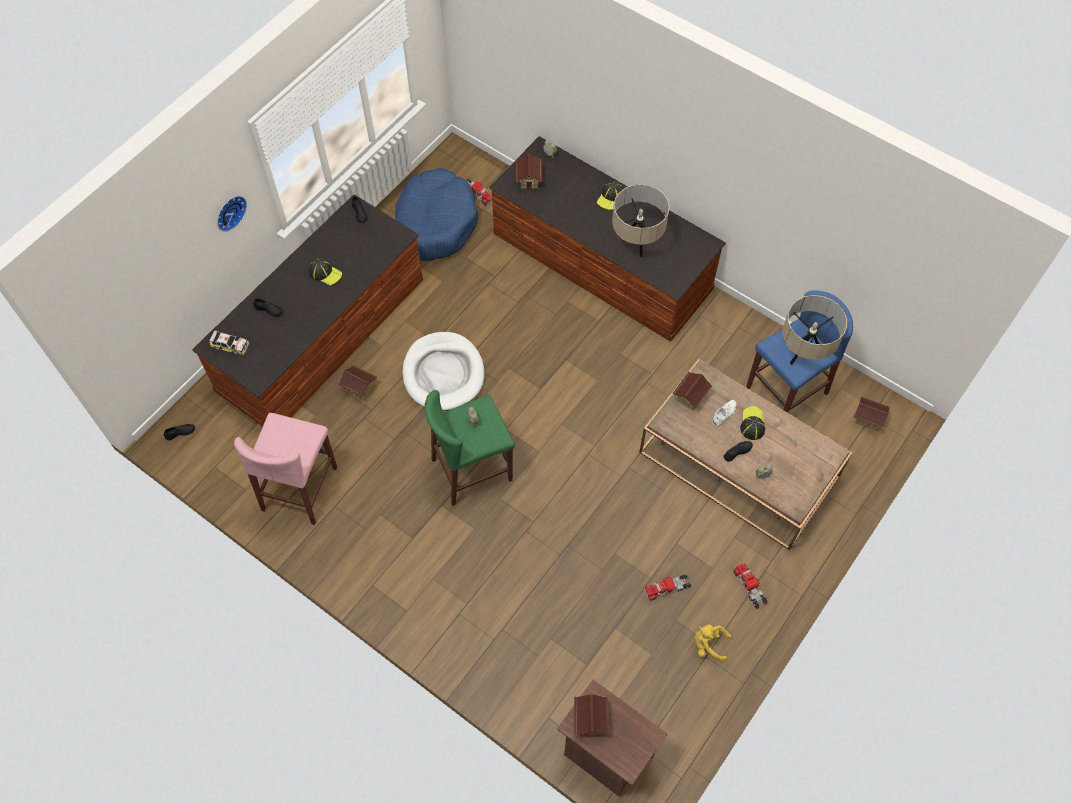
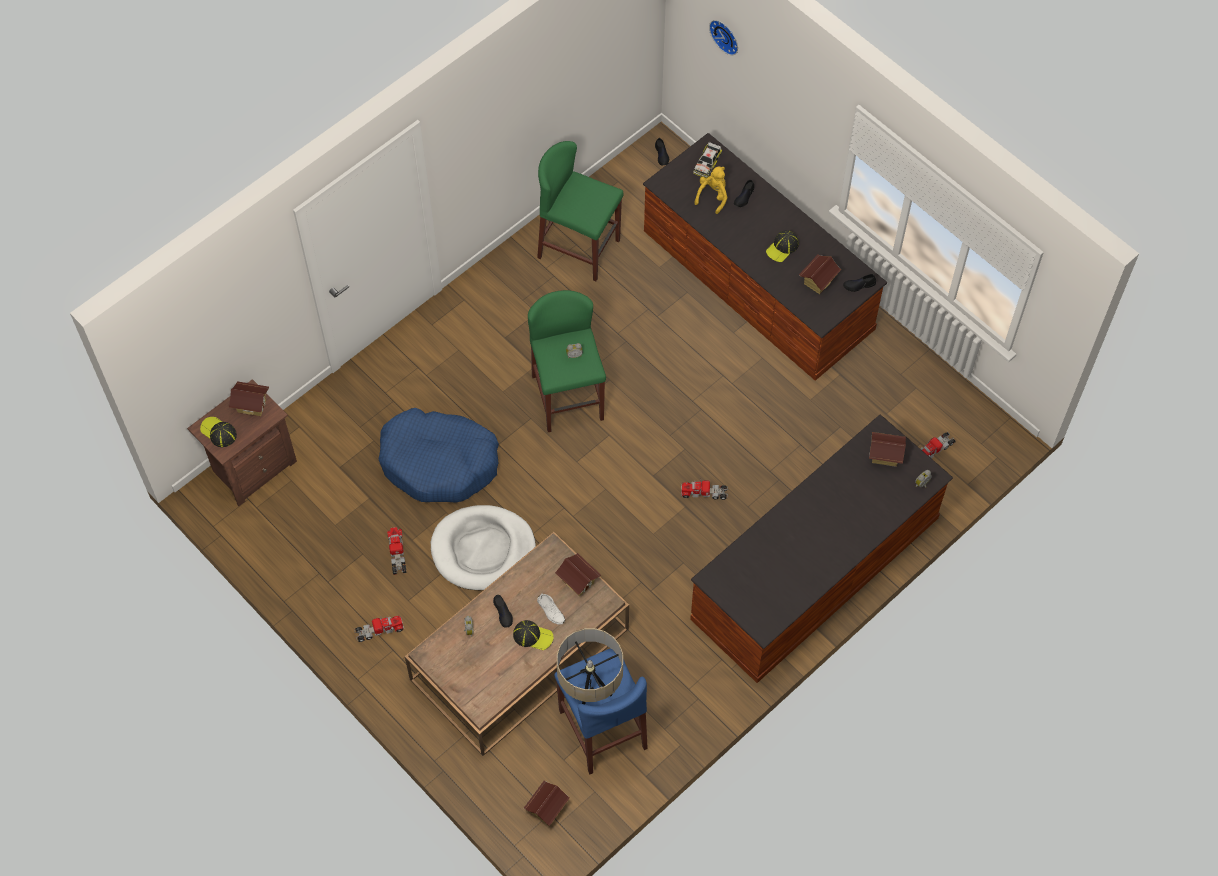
camera: 100 degrees right, 0 degrees up
wall clock [217,196,247,232] -> wall clock moved to [709,20,738,55]
pink stool [234,413,338,525] -> green stool [537,141,624,281]
toy house [338,365,377,399] -> toy house moved to [799,254,842,294]
blue dog bed [395,167,478,261] -> blue dog bed moved to [379,408,499,503]
white dog bed [402,332,484,411] -> white dog bed moved to [431,505,536,590]
cap [597,181,623,210] -> cap moved to [200,417,237,447]
beige table lamp [612,184,670,258] -> none
yellow plush toy [695,624,732,662] -> yellow plush toy moved to [694,167,727,214]
none -> toy truck [681,479,728,500]

